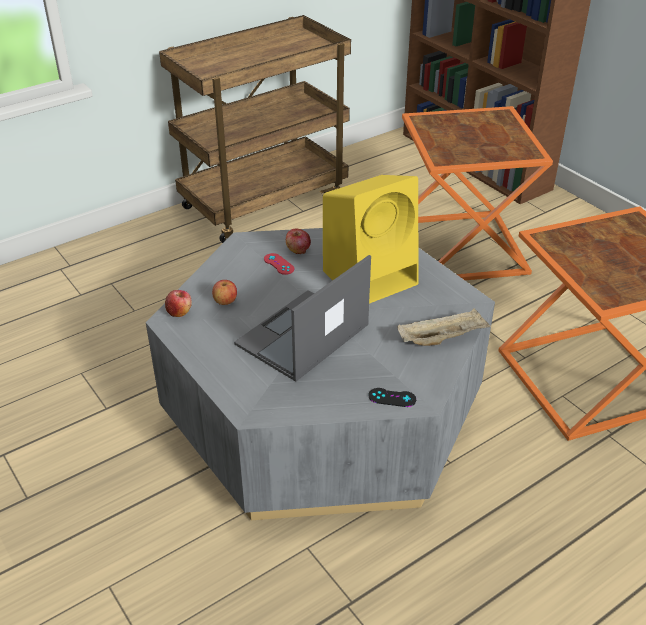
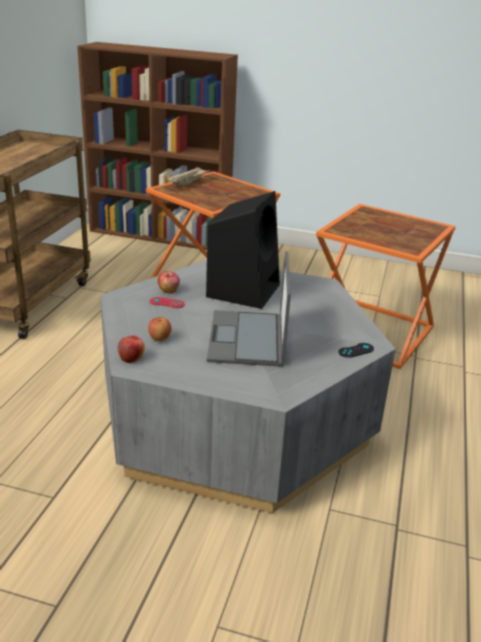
camera: 40 degrees left, 10 degrees down
yellow speaker [323,175,419,304] -> black speaker [206,191,280,309]
beige tray [397,308,491,346] -> beige tray moved to [166,166,210,187]

